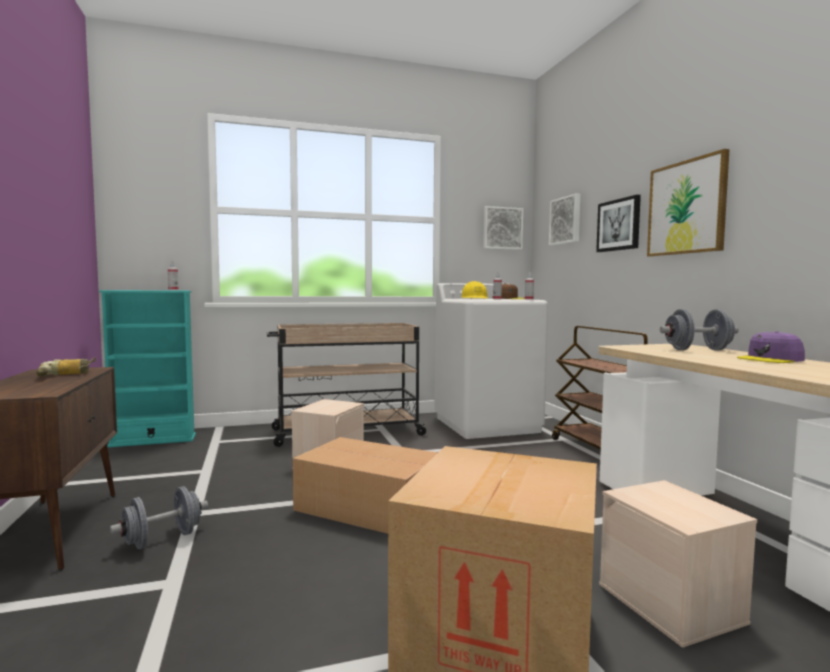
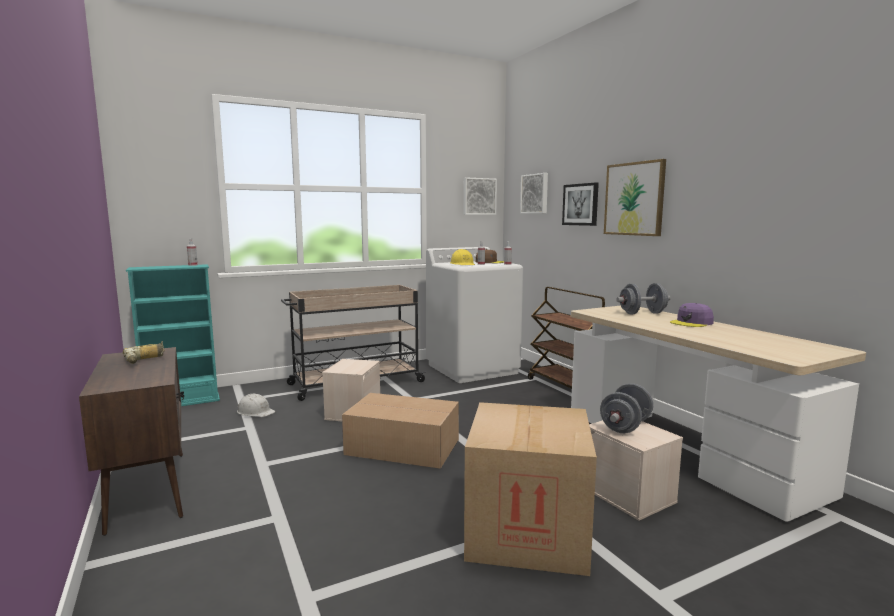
camera: 10 degrees left, 5 degrees up
grey dumbbell [110,486,208,549] -> grey dumbbell moved to [600,383,653,433]
none -> white hard hat [237,394,275,417]

